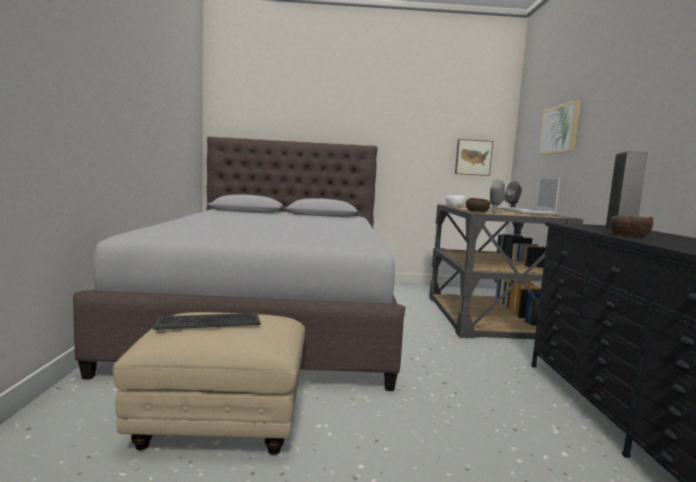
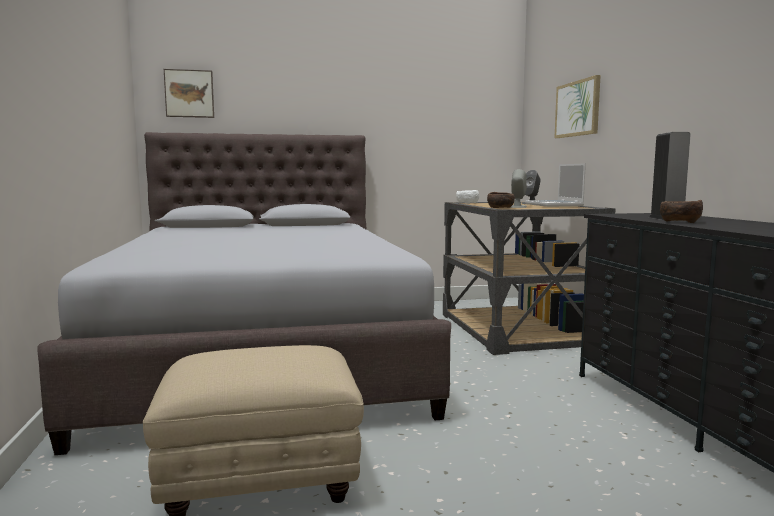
camera: 10 degrees left, 0 degrees up
keyboard [153,313,261,330] -> none
picture [455,139,493,176] -> picture moved to [164,69,214,118]

